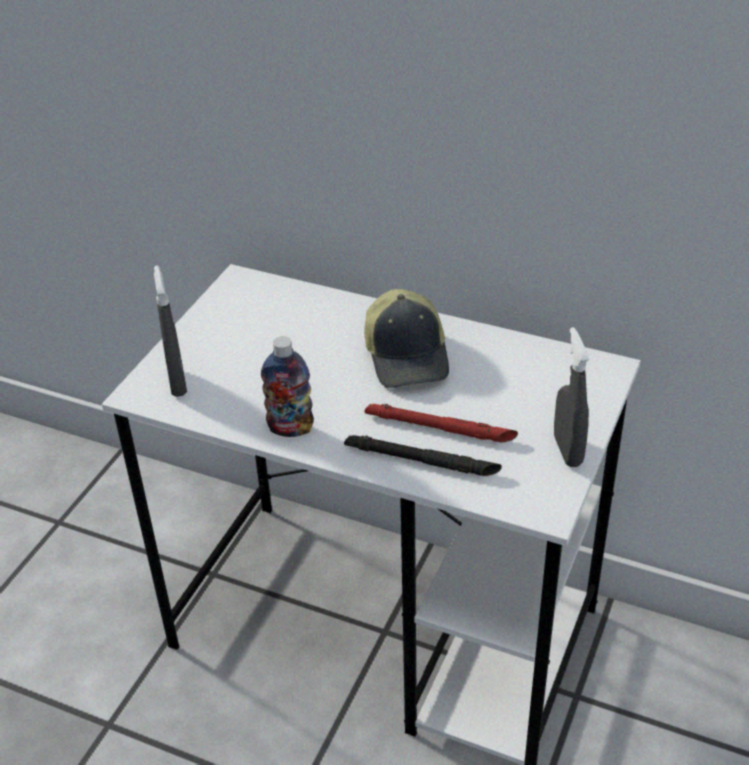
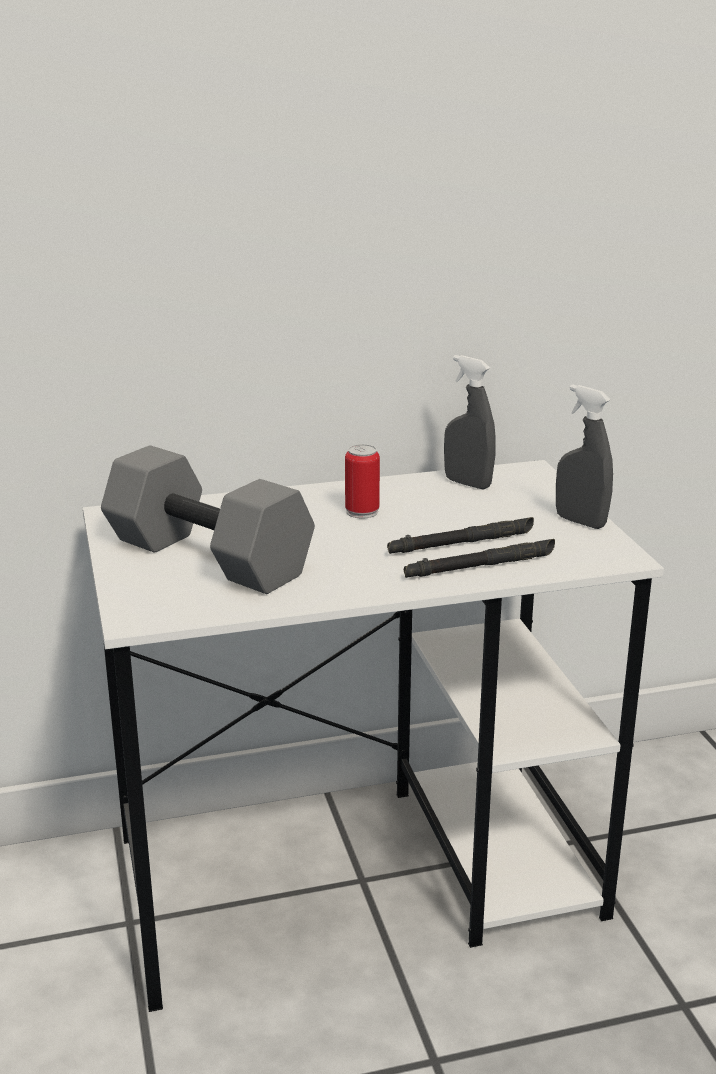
camera: 40 degrees left, 15 degrees down
grey spray bottle [154,266,187,397] -> grey spray bottle moved to [444,355,496,489]
bottle [261,336,314,437] -> none
cap [364,289,449,388] -> can [345,444,380,519]
red flashlight [364,404,518,442] -> black flashlight [387,517,534,554]
none -> grey dumbbell [101,445,315,594]

